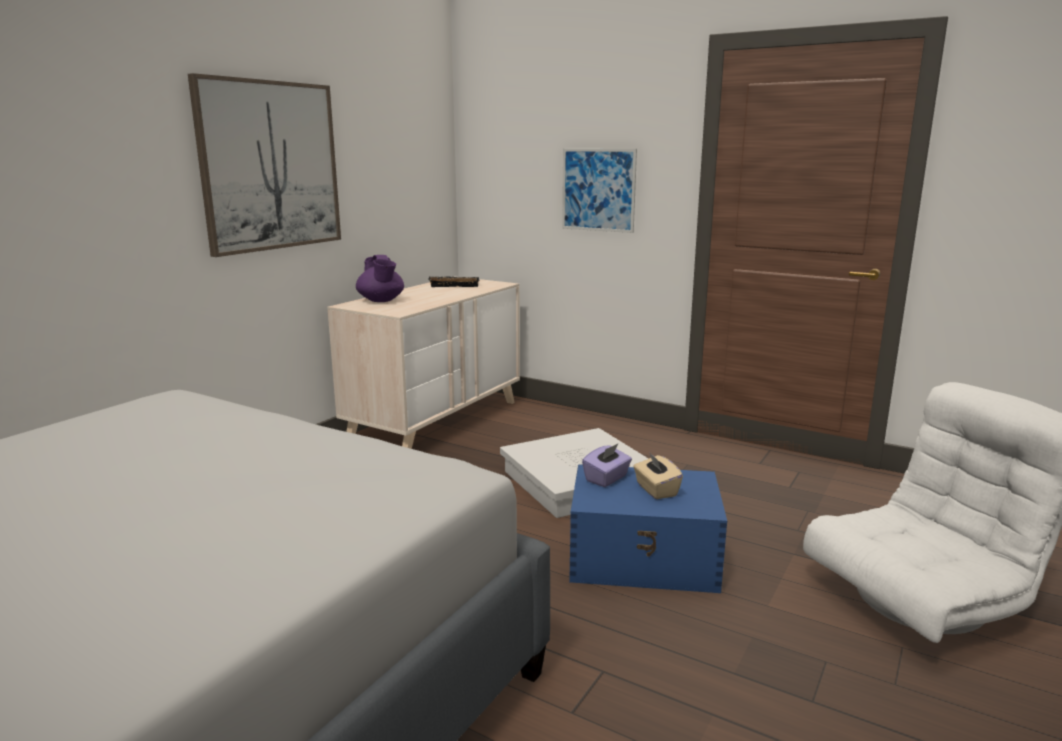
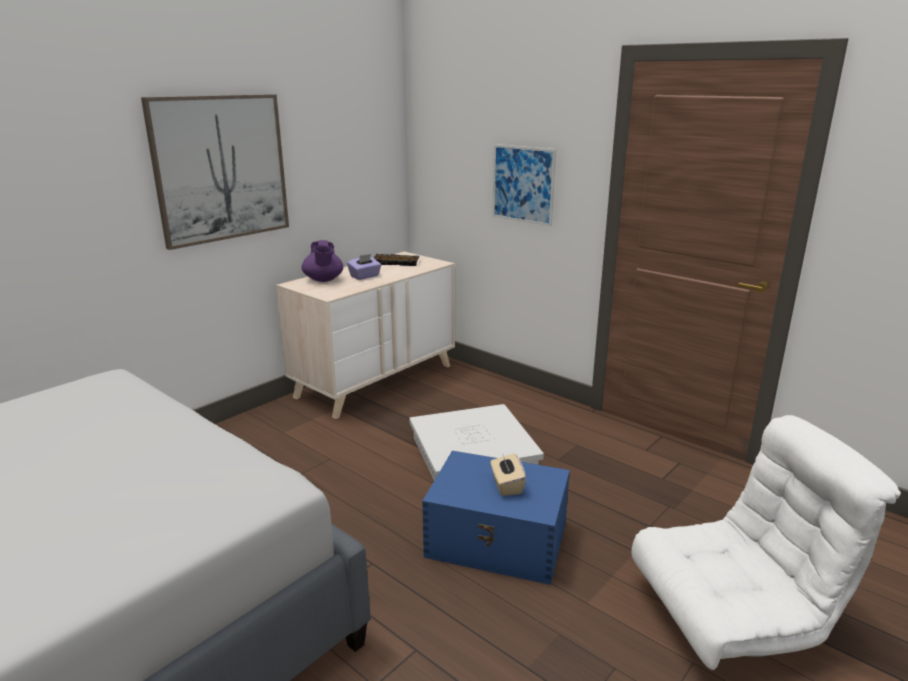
camera: 10 degrees right, 5 degrees up
purple tissue box [582,443,632,487] -> purple tissue box moved to [347,254,381,280]

